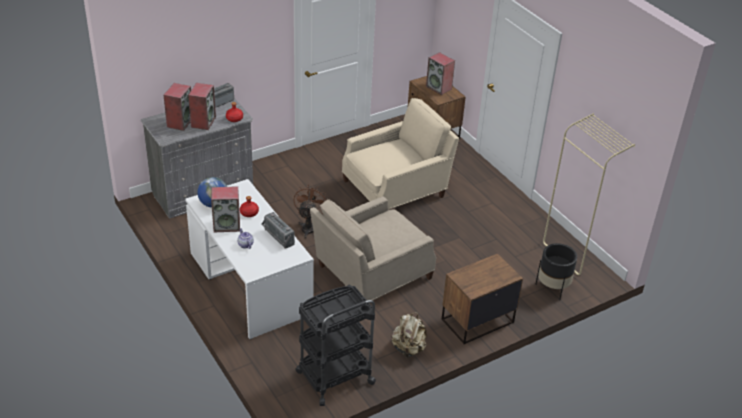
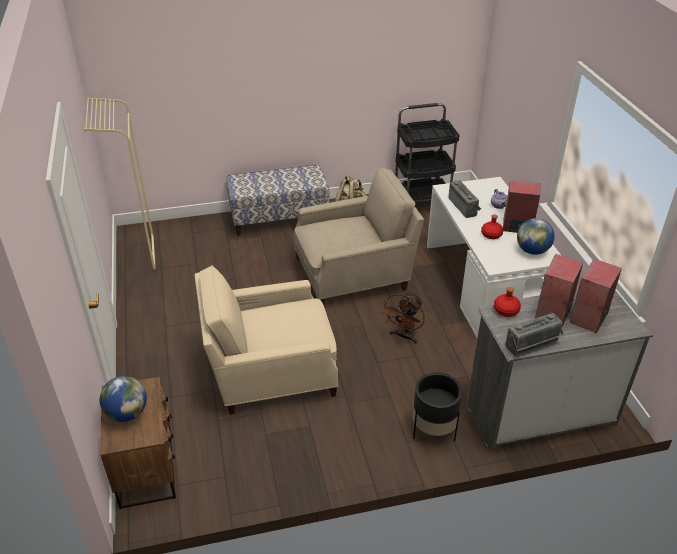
camera: 160 degrees left, 0 degrees up
speaker [426,52,455,95] -> globe [100,376,147,422]
brown nightstand [442,254,523,345] -> bench [226,165,329,236]
black planter [535,243,577,300] -> black planter moved to [412,373,463,442]

